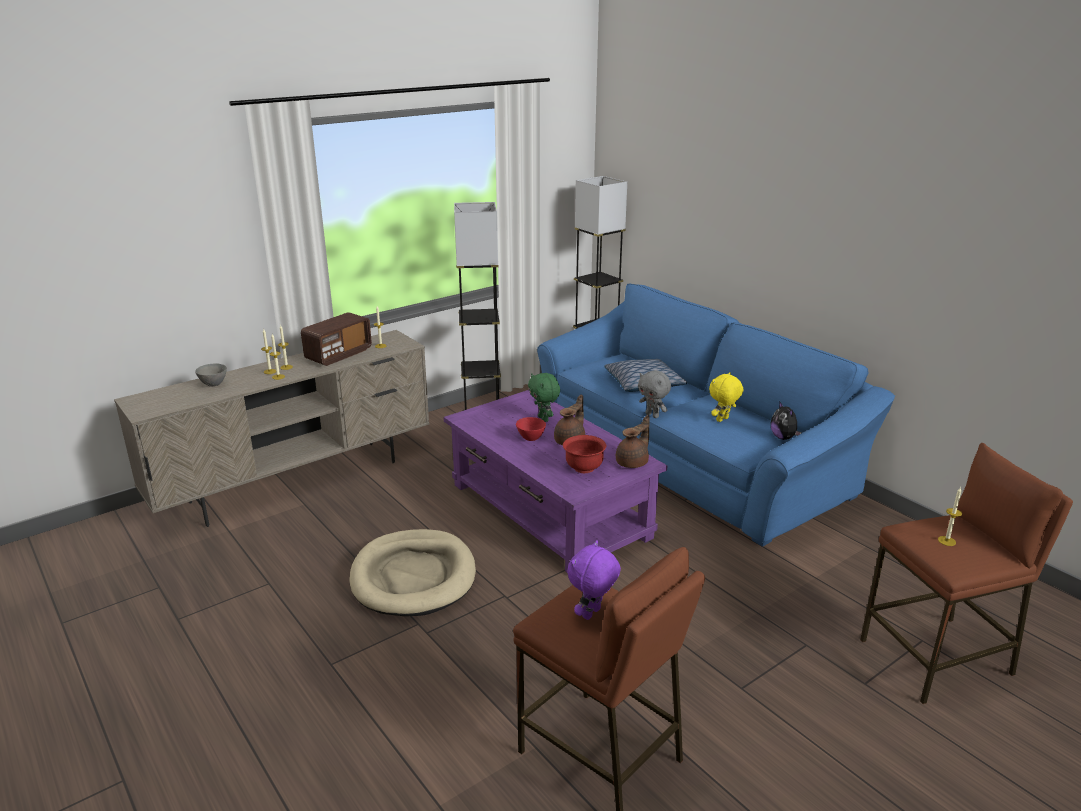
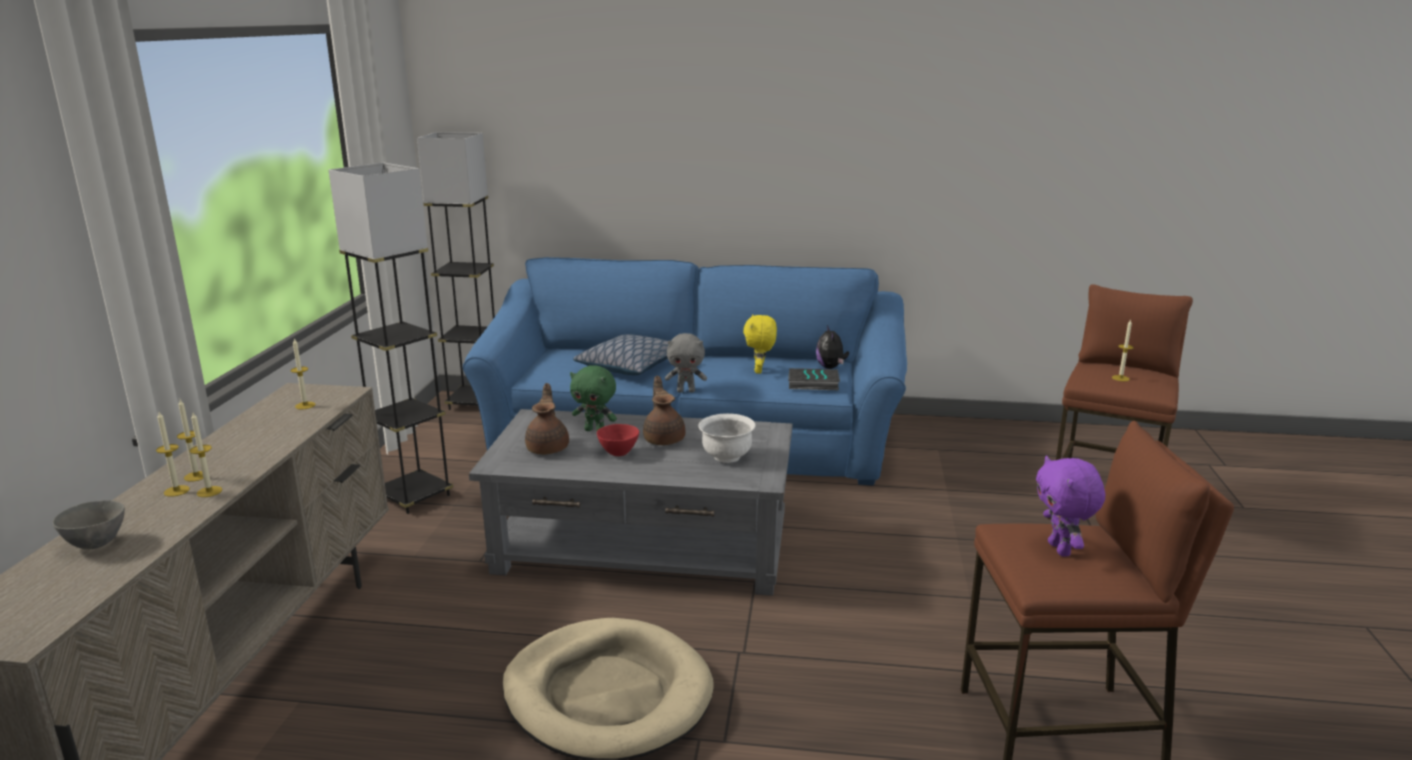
camera: 45 degrees left, 5 degrees down
radio [301,312,372,366] -> none
purple coffee table [443,390,667,572] -> grey coffee table [469,409,793,596]
red bowl [563,435,607,473] -> white bowl [698,413,756,463]
brown teapot [616,415,650,468] -> brown teapot moved to [525,383,569,455]
plush toy [770,401,801,440] -> plush toy turned 60 degrees clockwise [816,325,849,369]
none -> book [788,368,840,390]

